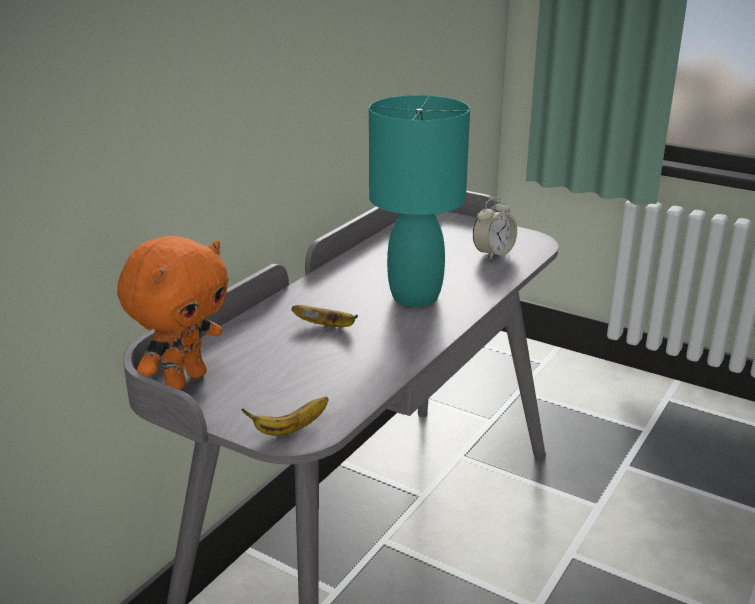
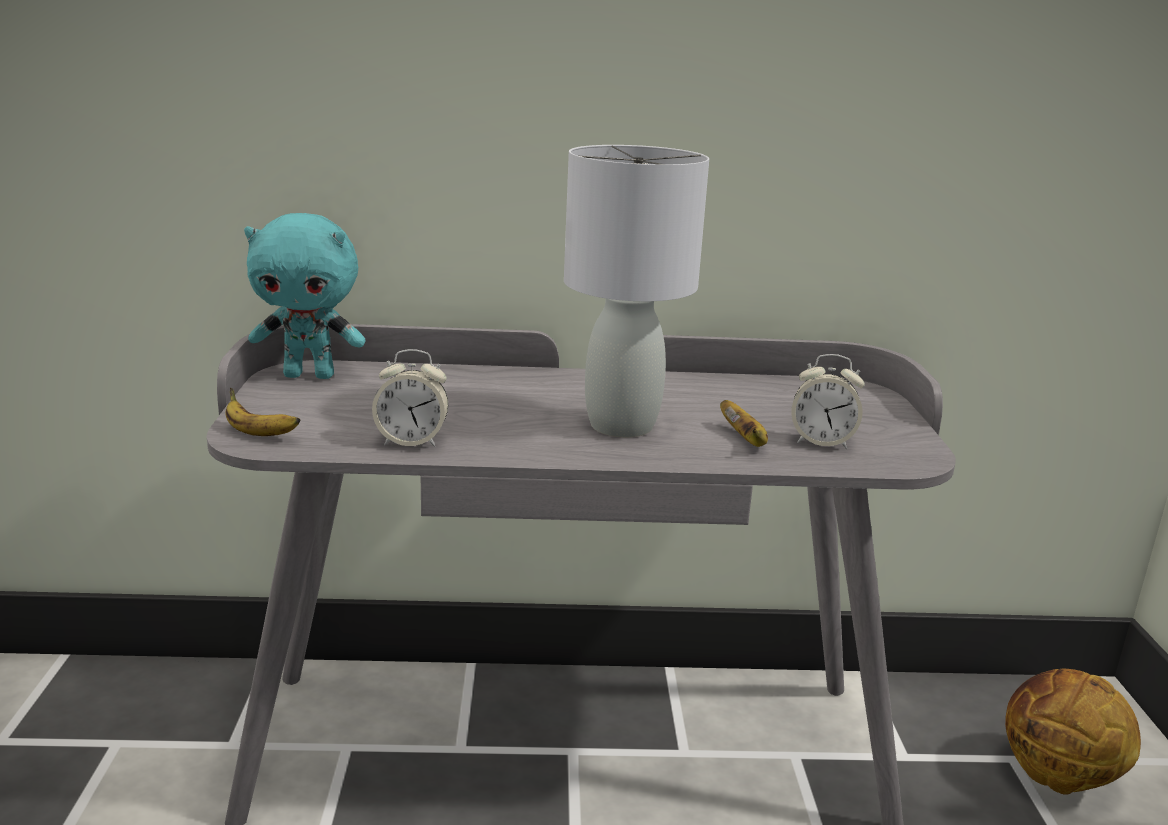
camera: 55 degrees right, 5 degrees down
orange plush toy [117,236,229,390] -> turquoise plush toy [244,213,366,379]
banana [292,305,358,327] -> banana moved to [720,400,768,447]
turquoise table lamp [369,95,470,307] -> grey table lamp [564,145,709,437]
none -> alarm clock [372,349,448,447]
none -> basketball [1005,669,1141,795]

